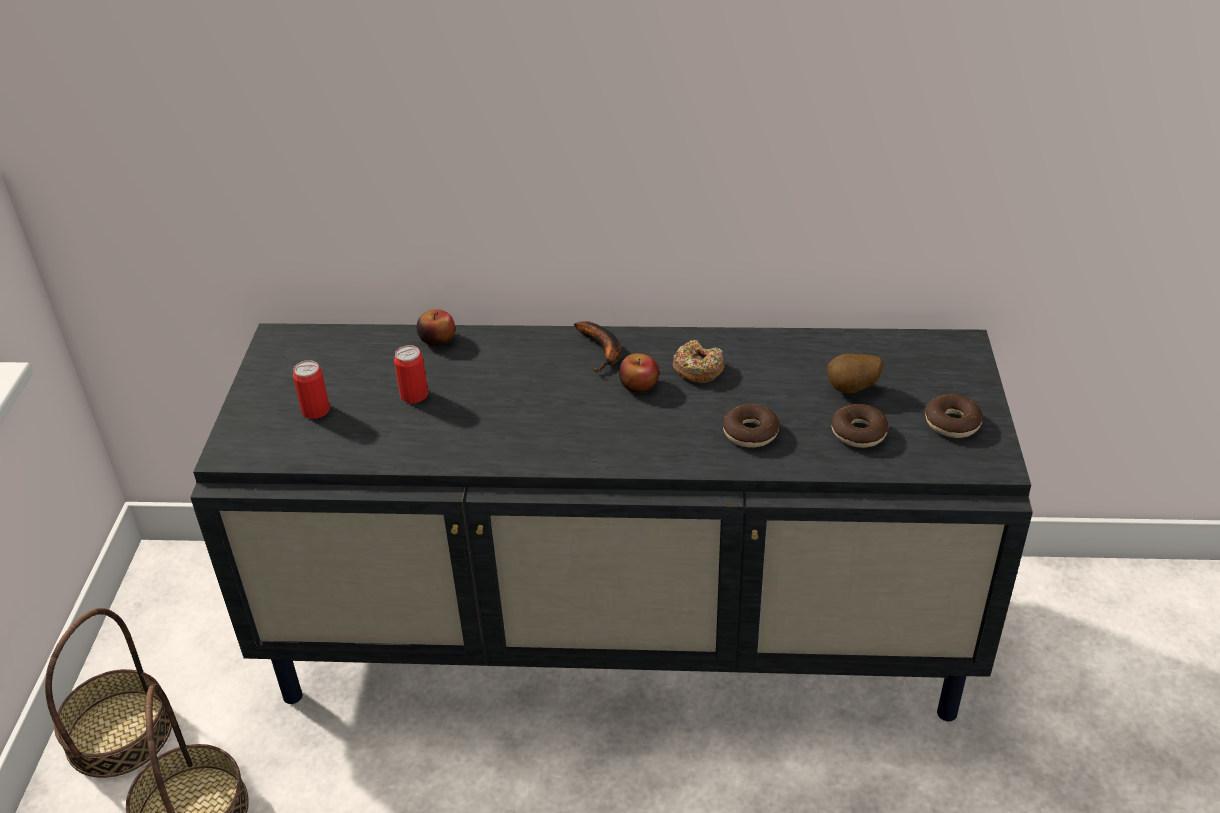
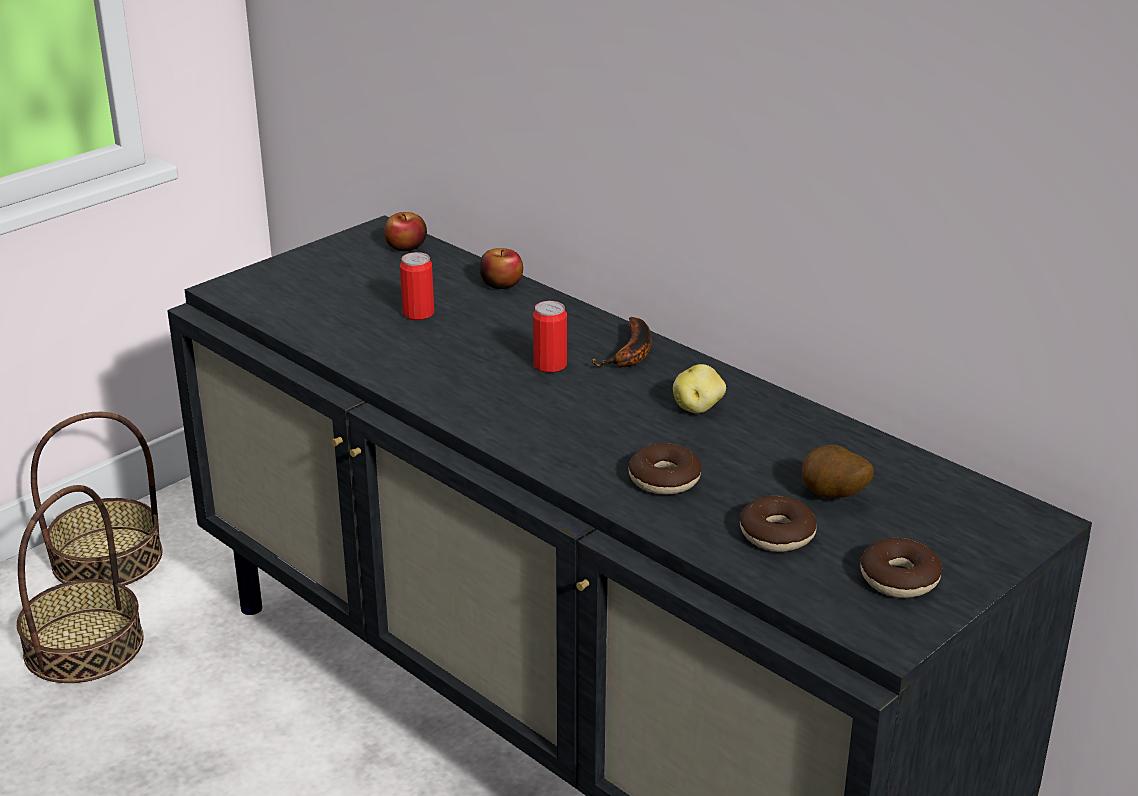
camera: 40 degrees right, 10 degrees down
can [293,360,330,419] -> can moved to [533,301,567,373]
apple [619,353,659,393] -> apple moved to [384,212,427,251]
donut [673,340,724,383] -> potato [673,364,726,413]

